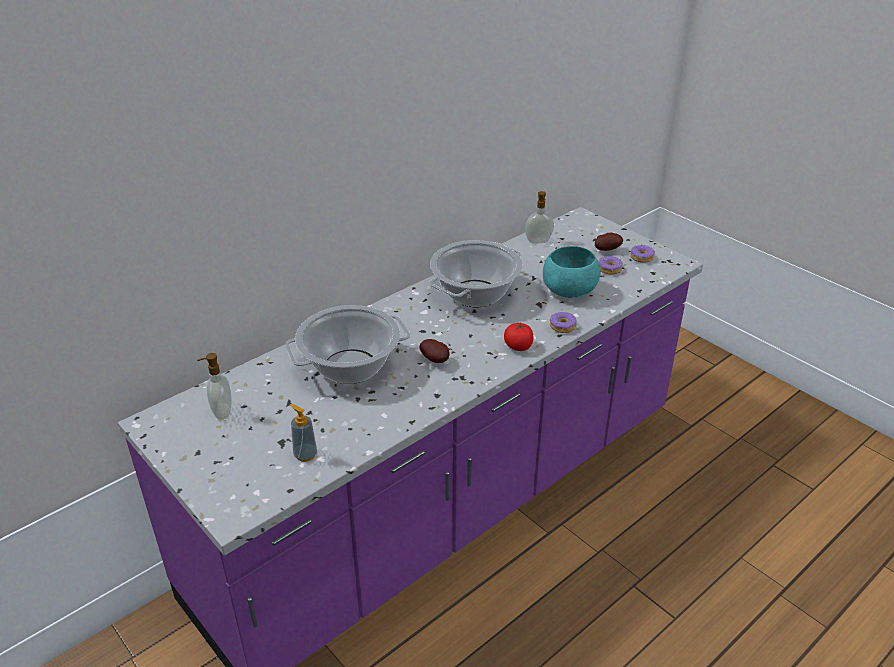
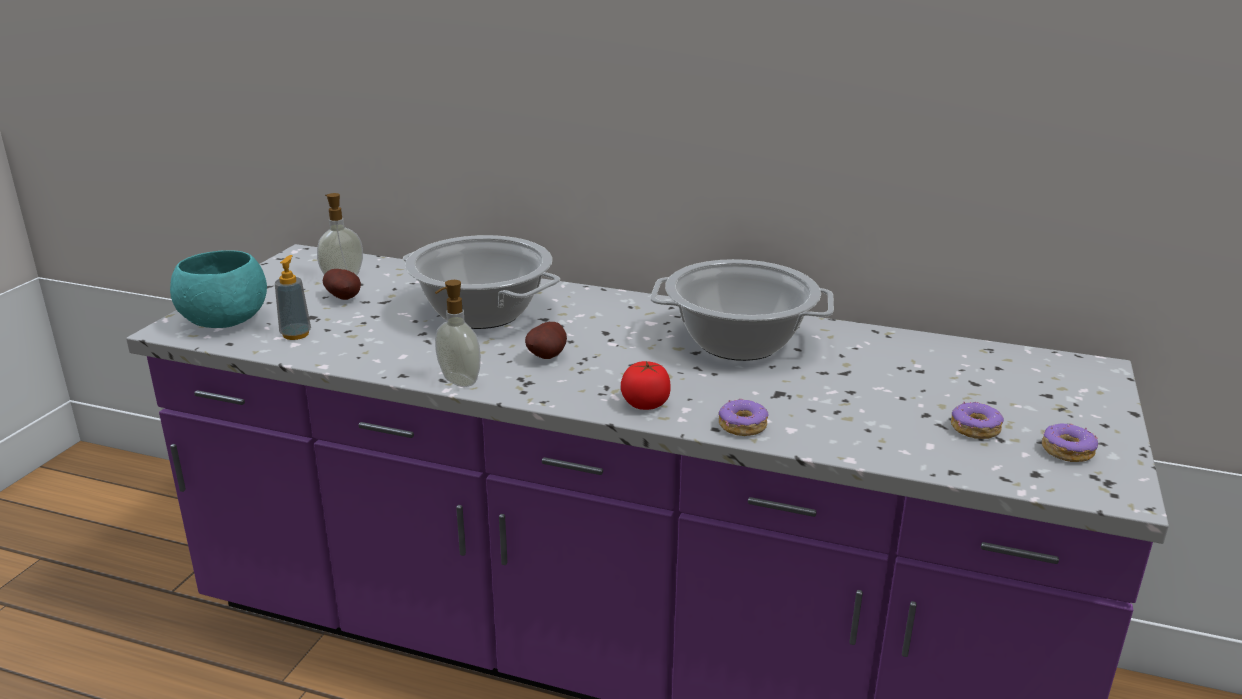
camera: 60 degrees right, 10 degrees down
soap dispenser [525,191,554,244] -> soap dispenser moved to [435,280,481,387]
turquoise bowl [543,246,601,298] -> turquoise bowl moved to [170,250,267,328]
potato [595,233,623,251] -> potato moved to [323,269,361,300]

